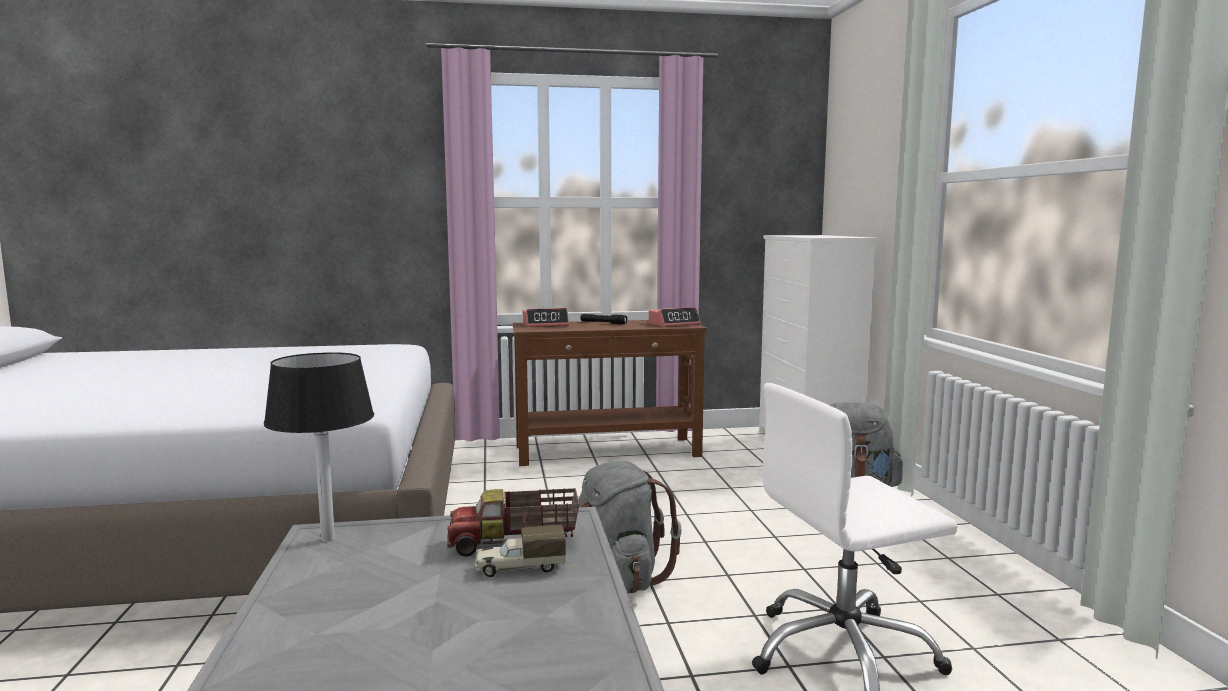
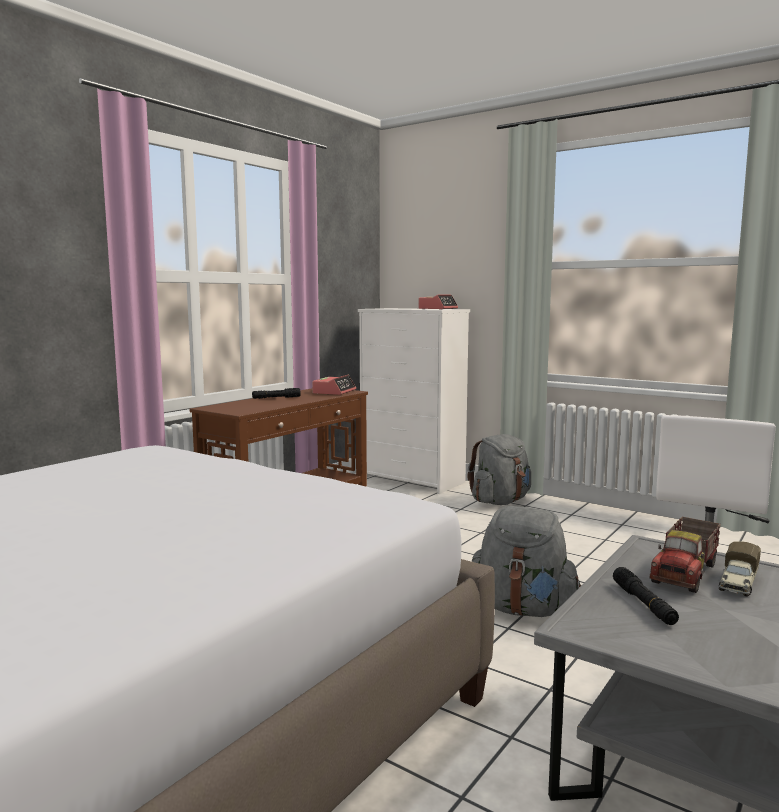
camera: 45 degrees left, 0 degrees up
black table lamp [264,352,374,542] -> none
alarm clock [523,308,569,327] -> alarm clock moved to [418,295,458,309]
none -> black flashlight [613,567,679,625]

